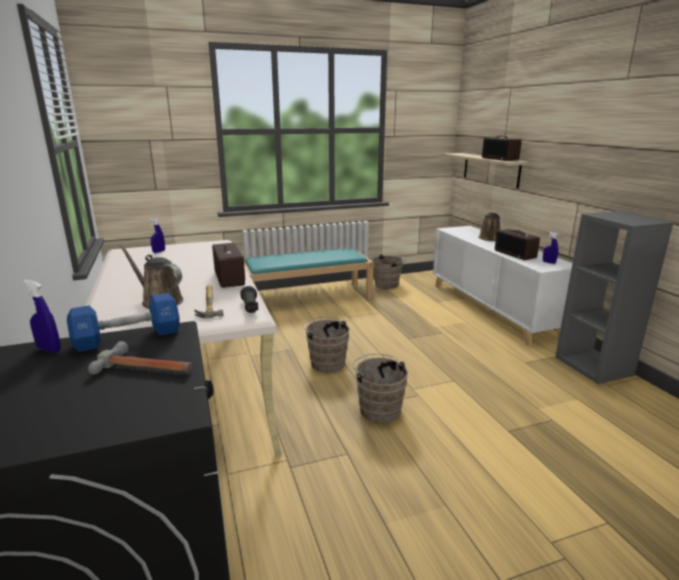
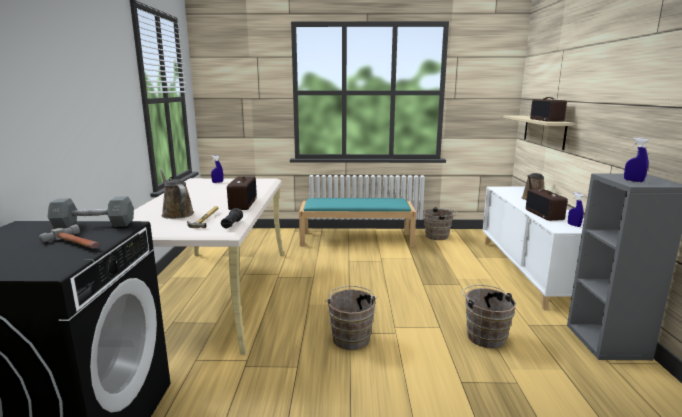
camera: 20 degrees right, 5 degrees down
blue spray bottle [23,280,61,353] -> blue spray bottle moved to [624,138,648,182]
blue dumbbell [67,293,180,352] -> grey dumbbell [47,196,134,229]
brown bucket [303,317,350,373] -> brown bucket moved to [462,285,516,348]

